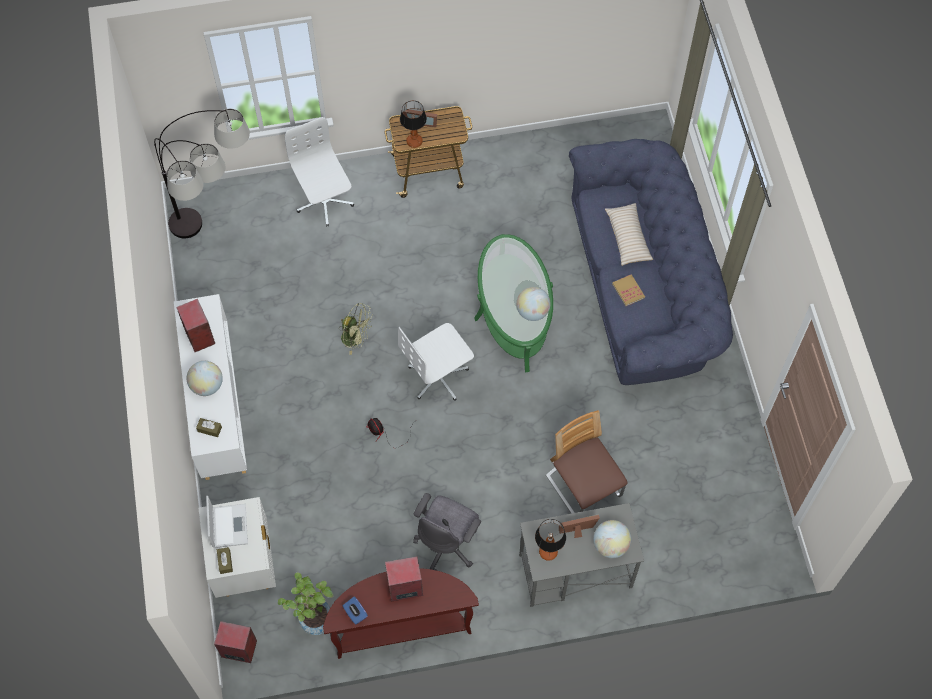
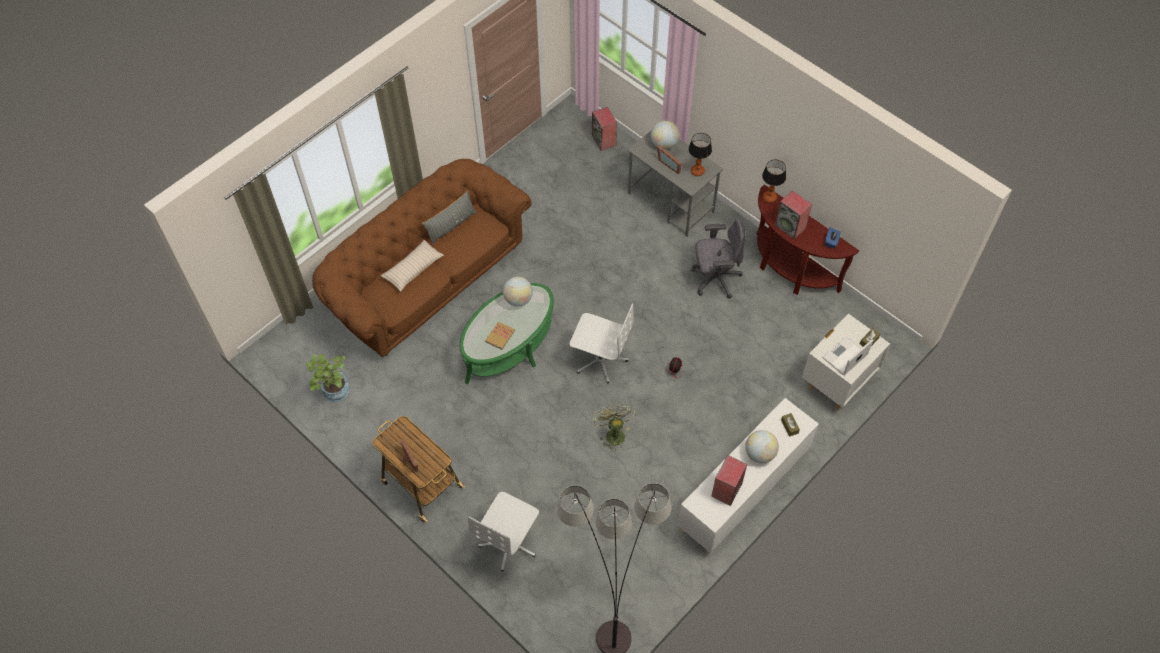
camera: 125 degrees left, 5 degrees down
speaker [214,621,257,663] -> speaker moved to [592,107,617,151]
potted plant [278,572,333,635] -> potted plant moved to [306,354,349,402]
table lamp [400,101,427,148] -> table lamp moved to [762,159,786,203]
chair [546,410,628,514] -> none
blue sofa [569,139,733,385] -> brown sofa [312,159,532,357]
book [612,274,645,306] -> book moved to [485,322,515,350]
none -> grey pillow [422,191,477,245]

